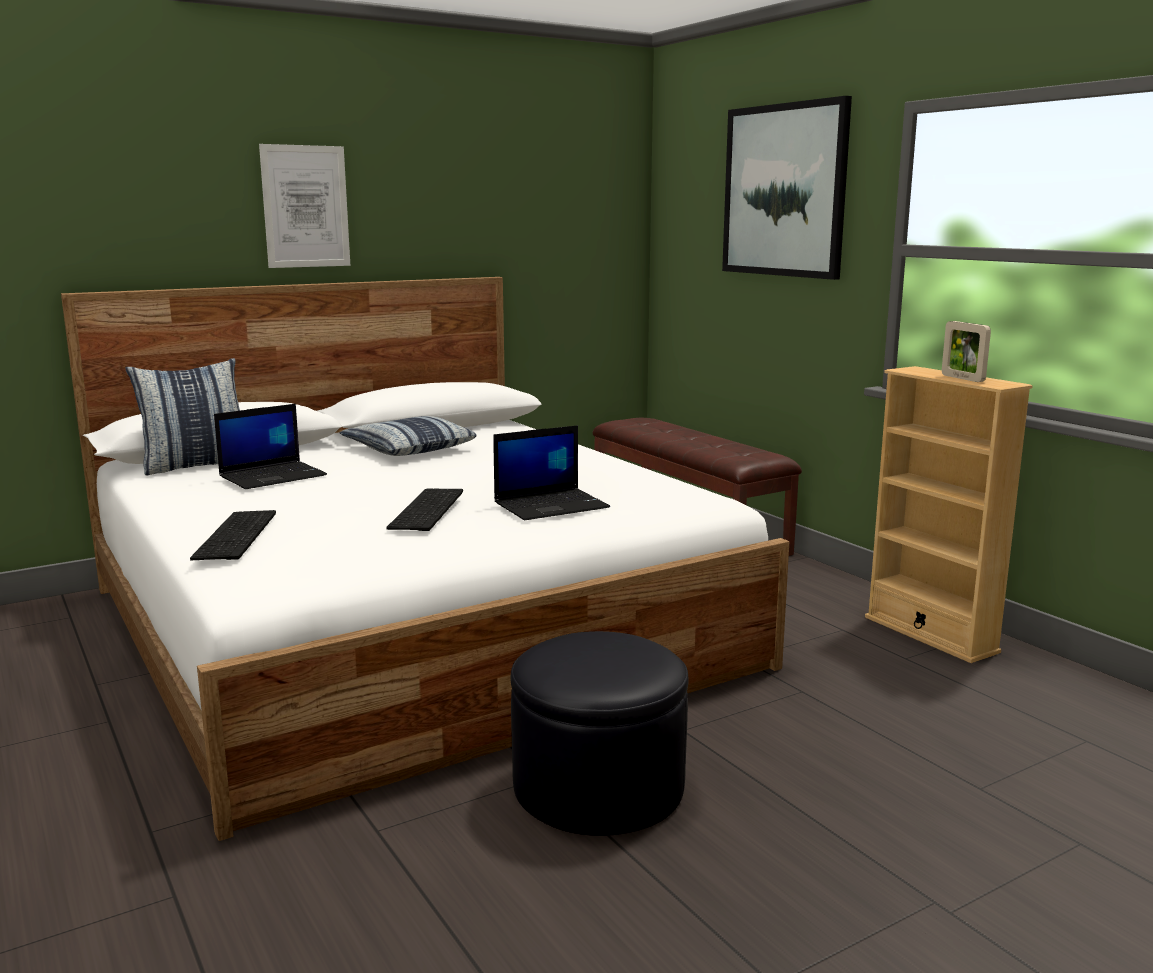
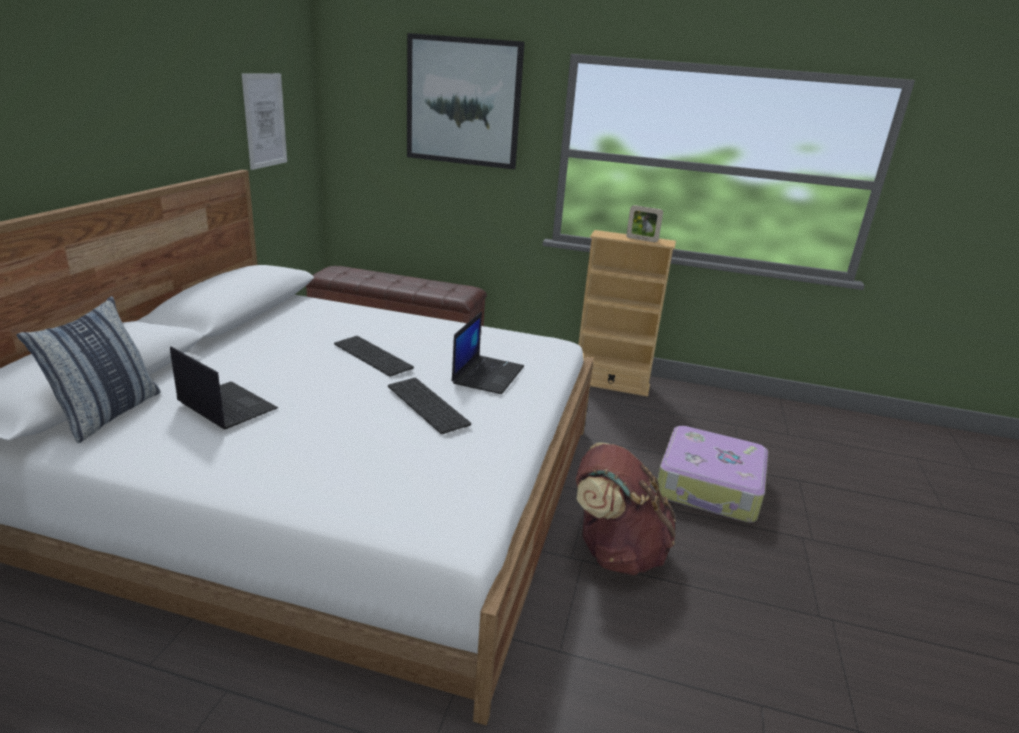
camera: 45 degrees left, 10 degrees up
keyboard [190,510,276,560] -> keyboard moved to [334,336,414,377]
laptop [214,404,327,489] -> laptop turned 60 degrees counterclockwise [170,346,278,430]
picture [259,144,350,268] -> picture moved to [242,73,287,170]
pillow [340,416,477,456] -> none
black ottoman [511,631,689,836] -> brown backpack [576,442,676,575]
none -> suitcase [655,426,768,523]

